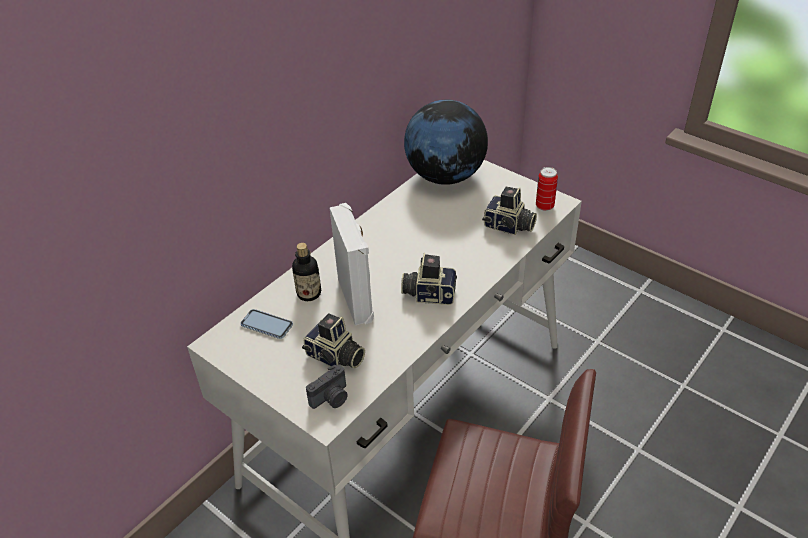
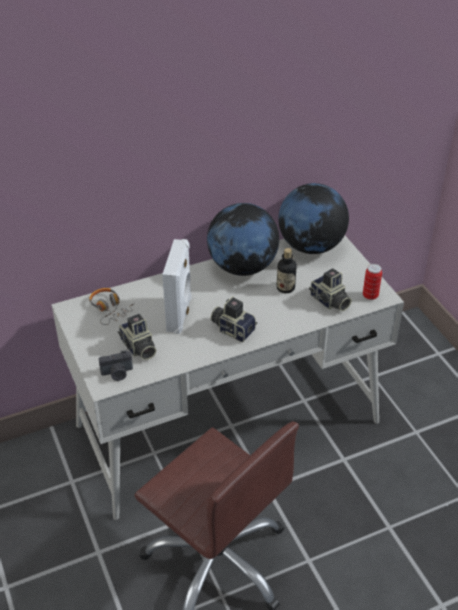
camera: 25 degrees right, 0 degrees up
phone [240,309,293,339] -> headphones [89,288,135,325]
bottle [292,243,321,301] -> bottle moved to [277,248,297,293]
none -> globe [207,203,279,276]

